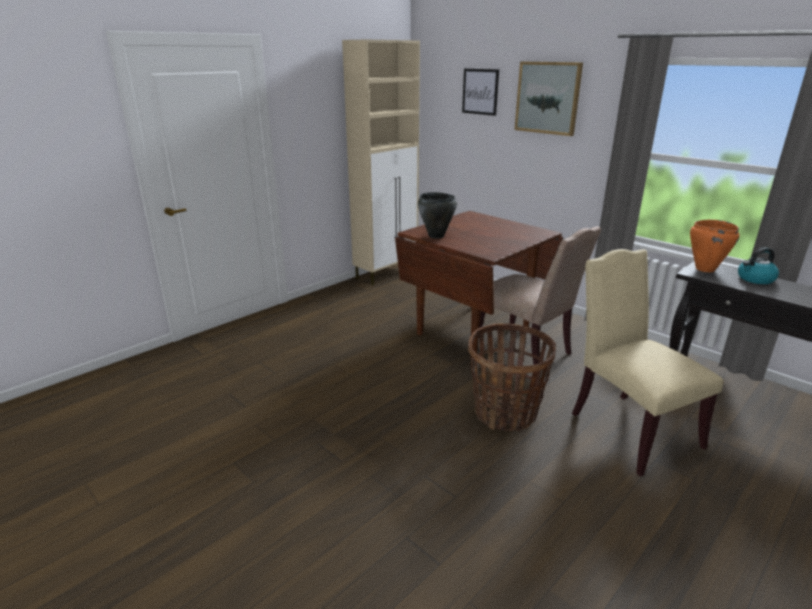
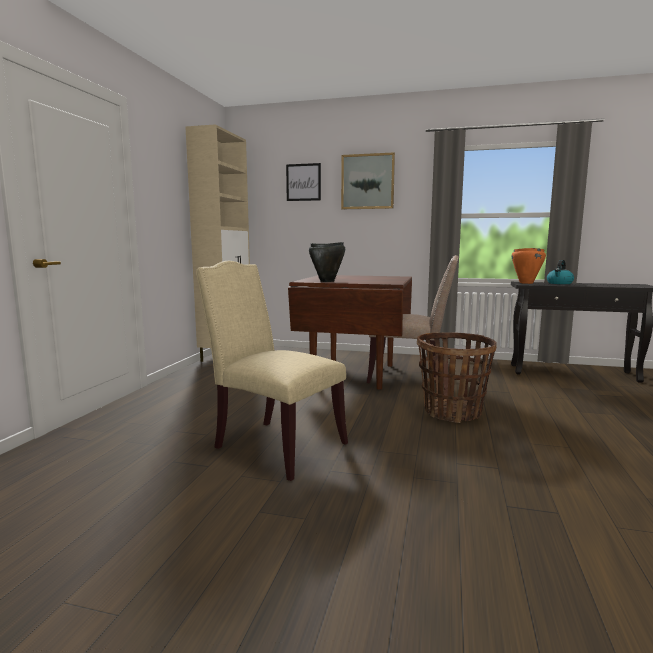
camera: 30 degrees left, 15 degrees down
beige chair [572,249,723,476] -> beige chair moved to [196,261,348,481]

